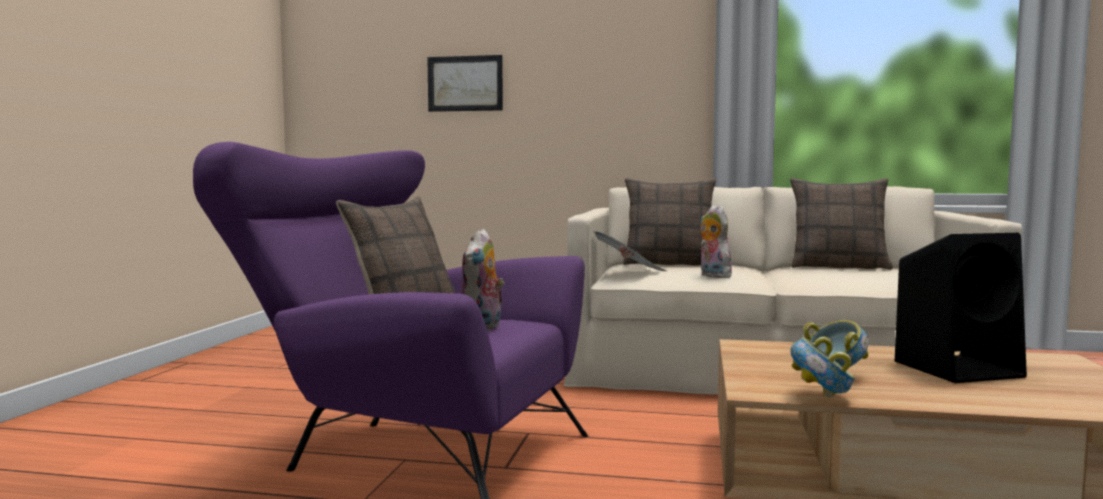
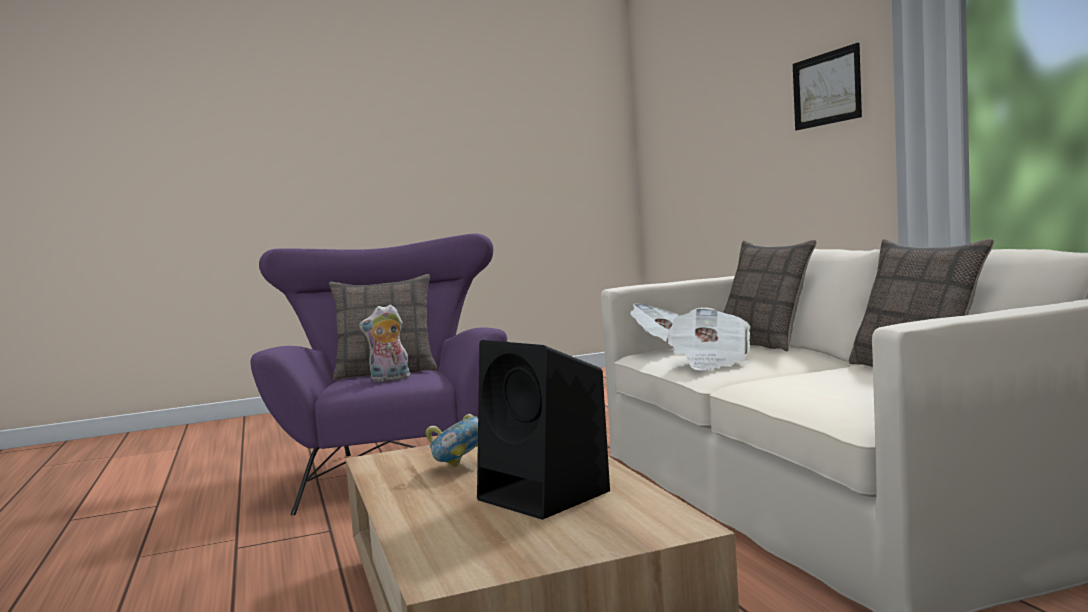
camera: 60 degrees right, 0 degrees up
picture [427,55,503,112] -> picture moved to [793,43,862,130]
plush toy [700,205,732,278] -> newspaper [666,308,750,371]
bowl [790,336,855,397] -> none

